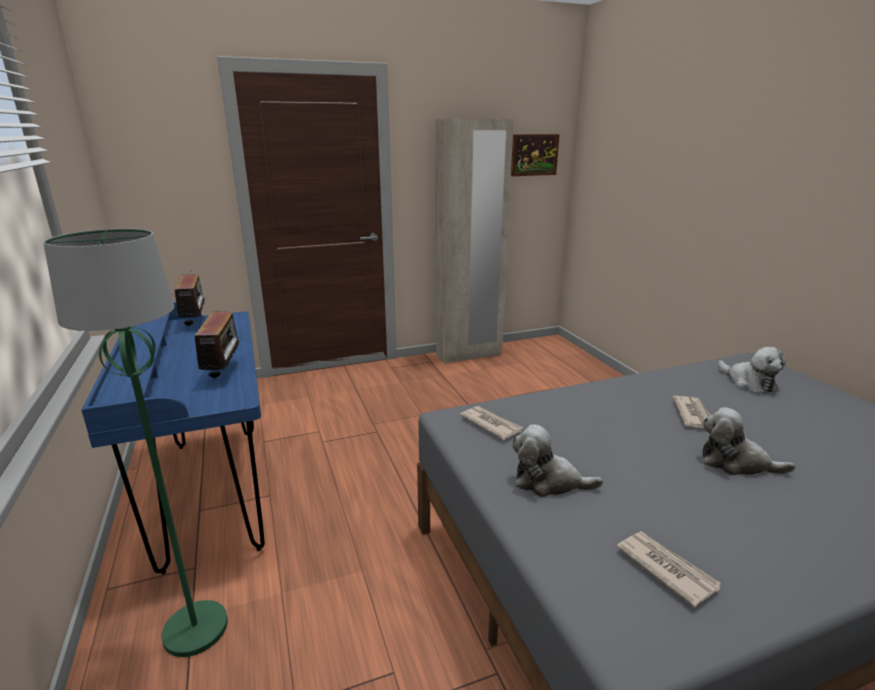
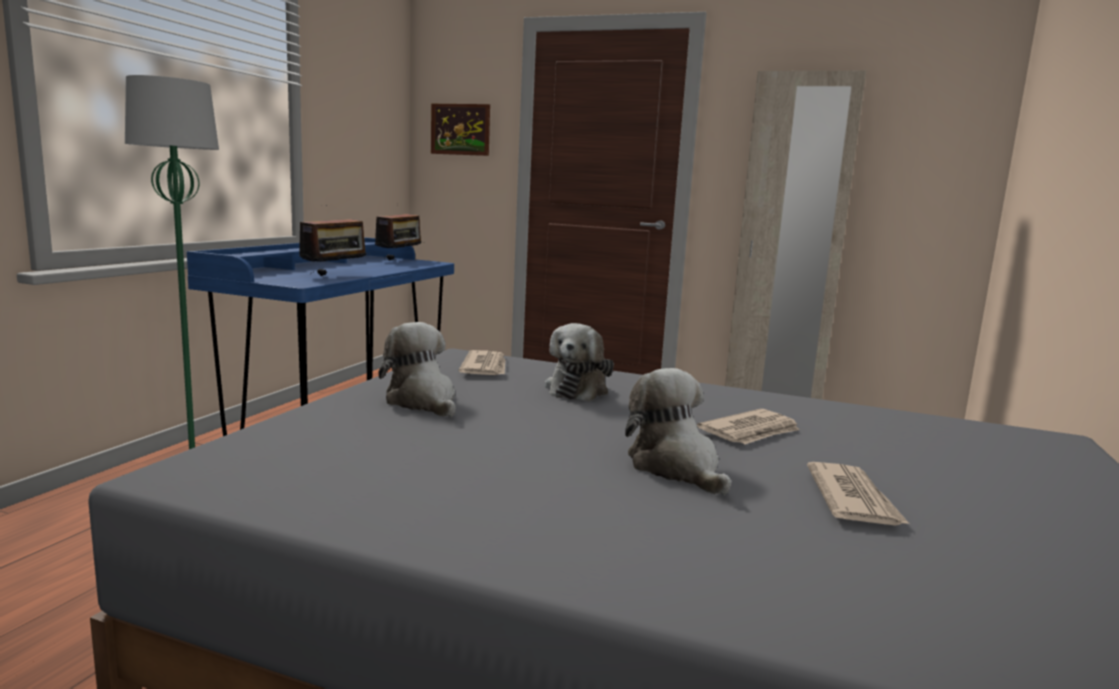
camera: 40 degrees right, 10 degrees down
picture [511,134,560,176] -> picture moved to [431,104,490,156]
newspaper [616,531,721,607] -> newspaper moved to [807,462,909,526]
plush toy [718,347,786,394] -> plush toy moved to [544,323,614,401]

